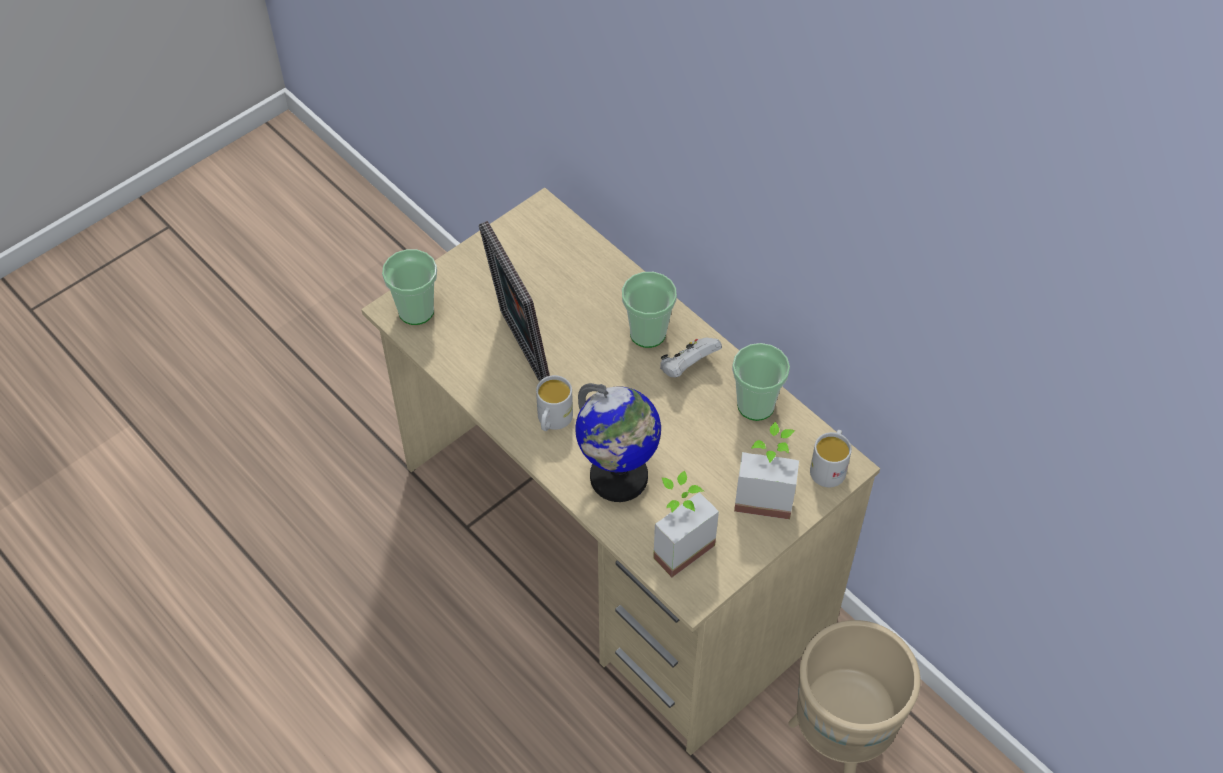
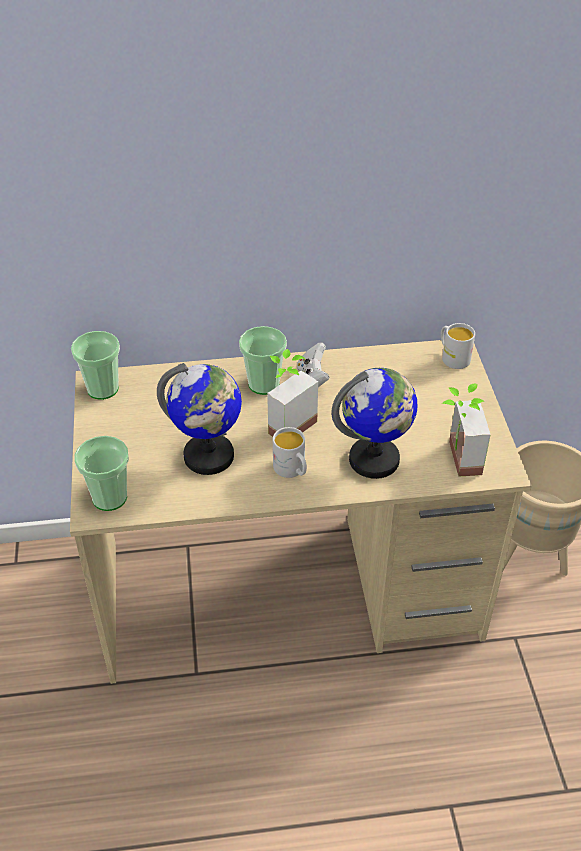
camera: 55 degrees left, 10 degrees down
picture frame [479,221,550,382] -> globe [157,363,242,475]
cup [732,343,790,421] -> cup moved to [71,331,120,400]
potted plant [734,422,799,519] -> potted plant moved to [267,349,318,437]

